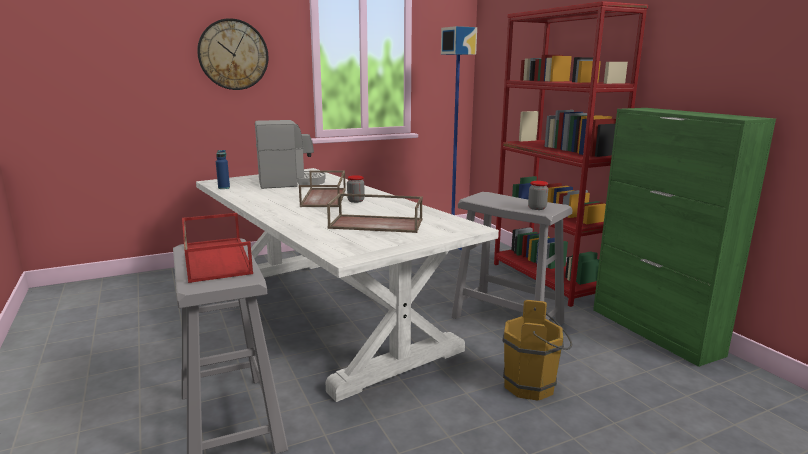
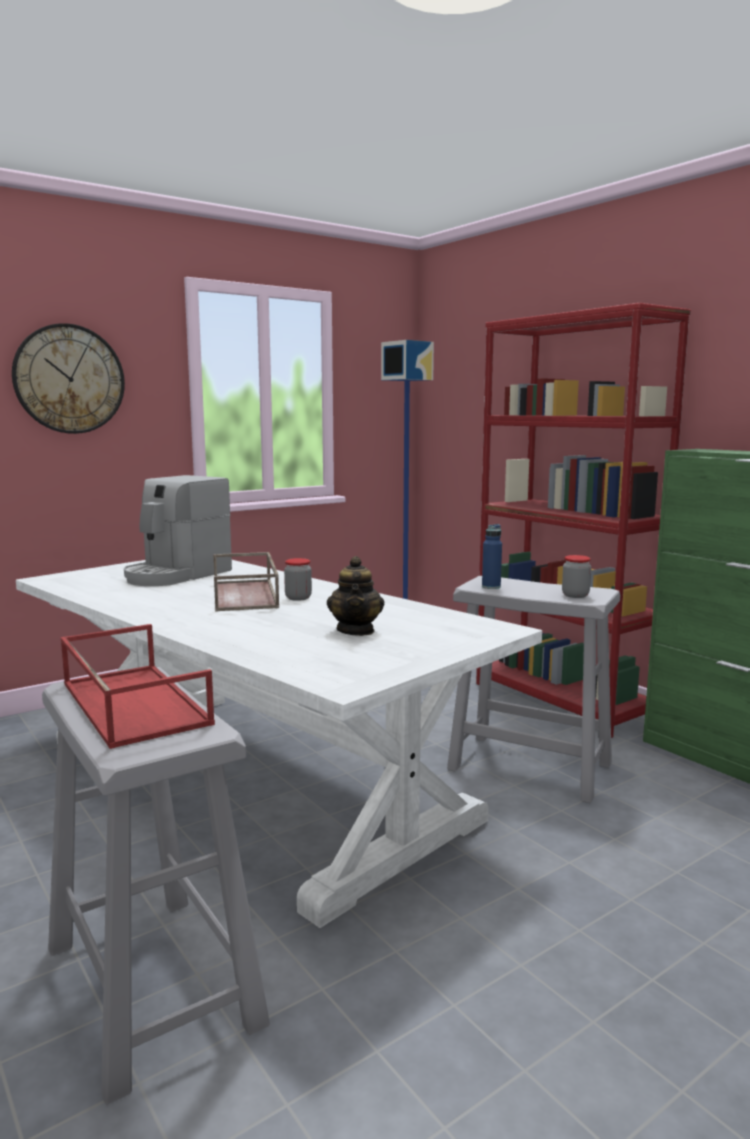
camera: 10 degrees left, 5 degrees down
blue bottle [216,150,230,189] -> blue bottle moved to [482,524,502,589]
coffee machine [255,120,326,189] -> coffee machine turned 150 degrees clockwise [124,475,232,586]
brown tray [327,193,423,233] -> teapot [327,556,384,636]
brown bucket [502,300,572,401] -> none

